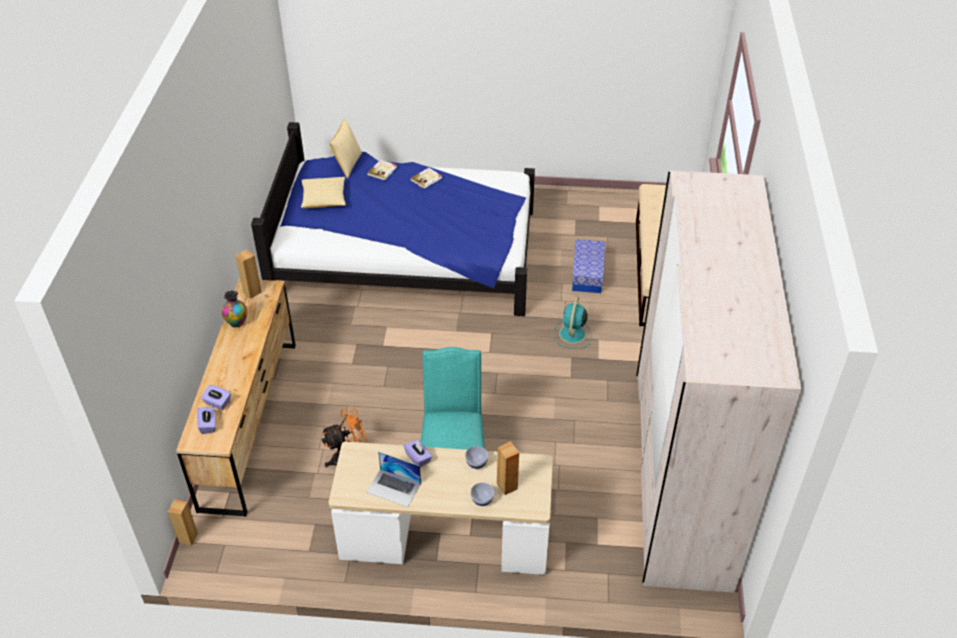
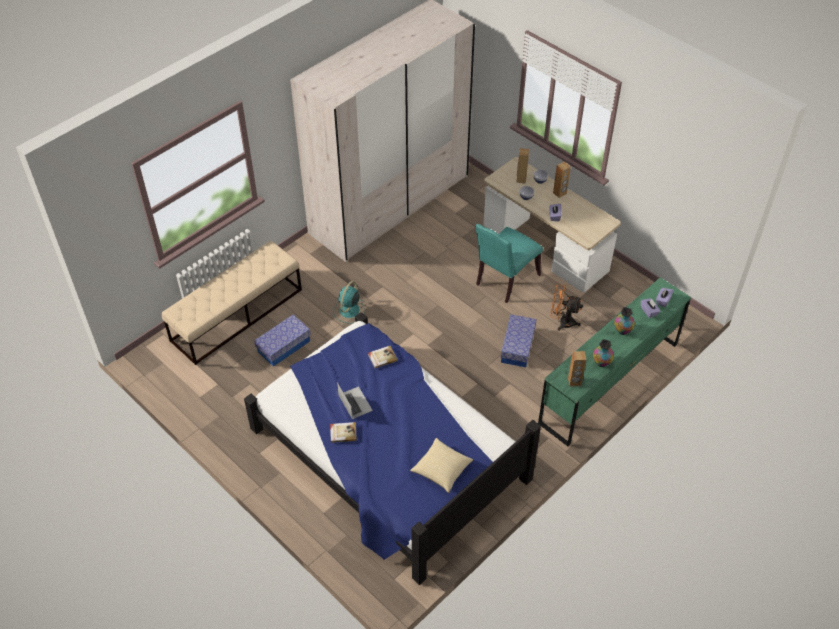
camera: 140 degrees left, 5 degrees up
brown speaker [168,499,198,546] -> brown speaker moved to [553,162,571,198]
brown dresser [176,279,296,517] -> green dresser [538,277,691,447]
pillow [329,119,362,179] -> none
laptop [366,452,421,507] -> laptop moved to [337,382,373,419]
book [367,160,397,181] -> book moved to [368,346,398,368]
turquoise fan [553,296,592,349] -> turquoise fan turned 150 degrees clockwise [333,281,364,323]
none -> storage box [501,314,537,367]
none -> vase [614,307,635,335]

